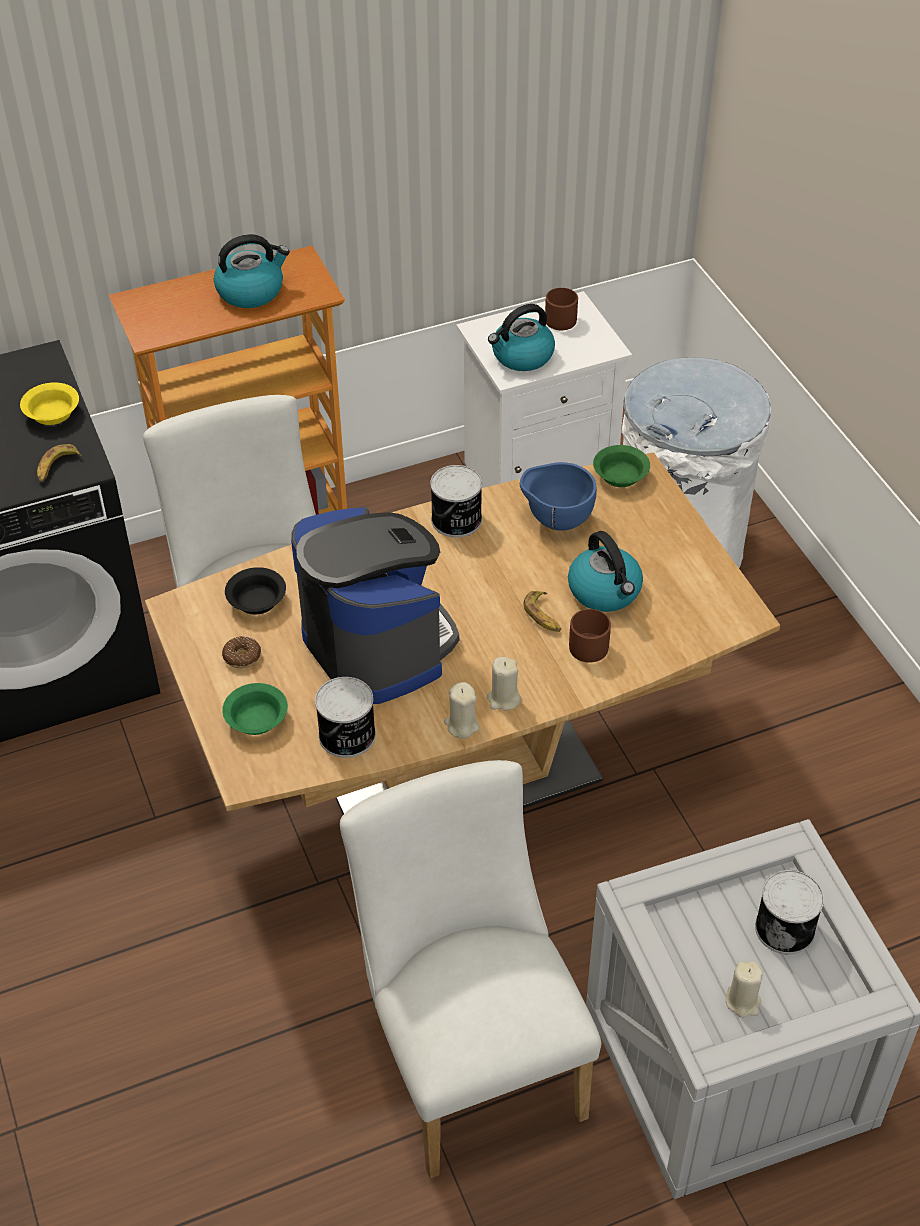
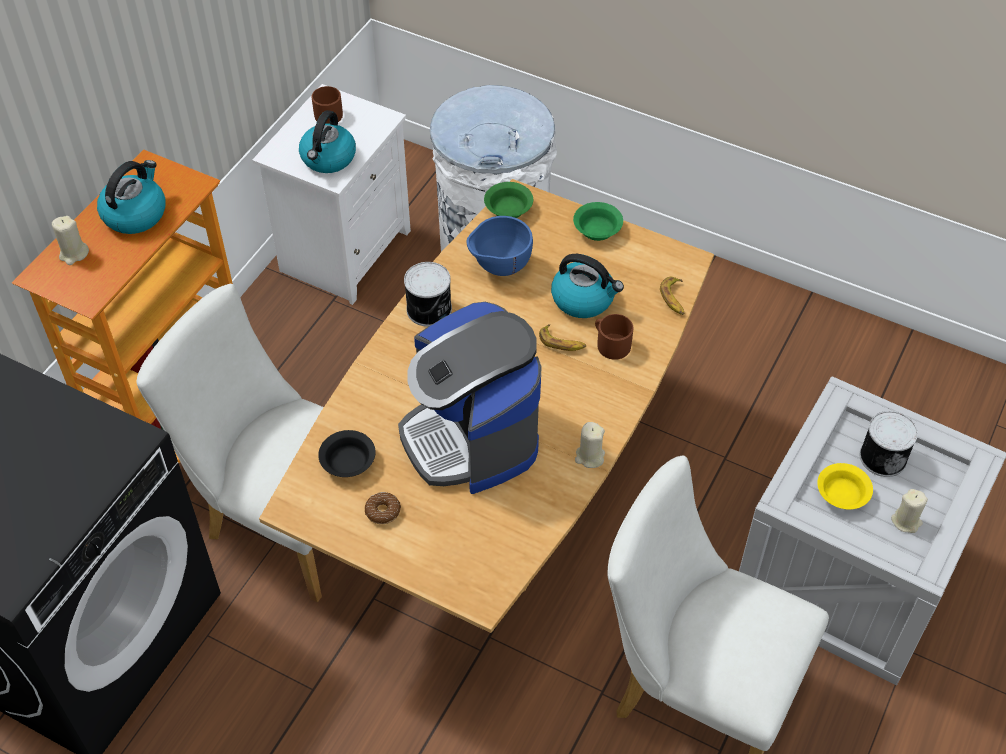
camera: 40 degrees left, 5 degrees up
yellow bowl [20,382,79,425] -> yellow bowl moved to [817,463,873,509]
banana [37,444,82,483] -> banana moved to [660,277,684,315]
green bowl [222,683,288,735] -> green bowl moved to [573,202,623,241]
coffee machine [291,507,459,704] -> coffee machine turned 135 degrees counterclockwise [398,302,542,494]
can [315,677,376,758] -> none
beige candle [487,657,521,711] -> beige candle moved to [52,216,89,265]

